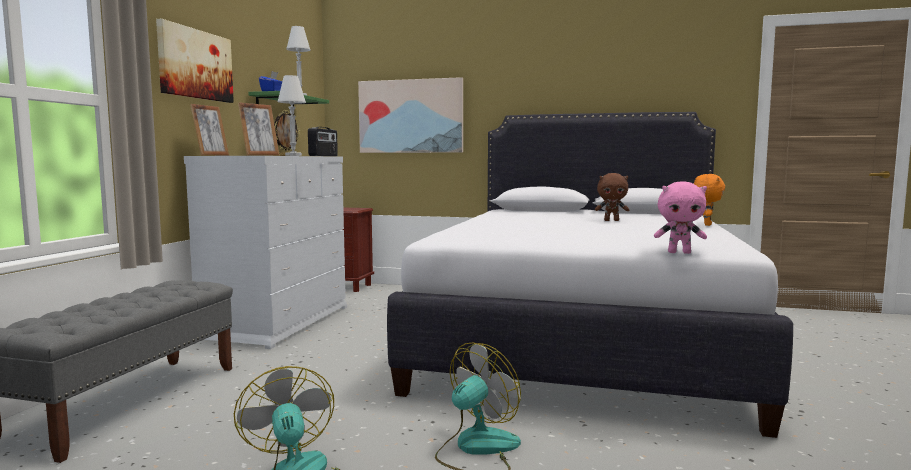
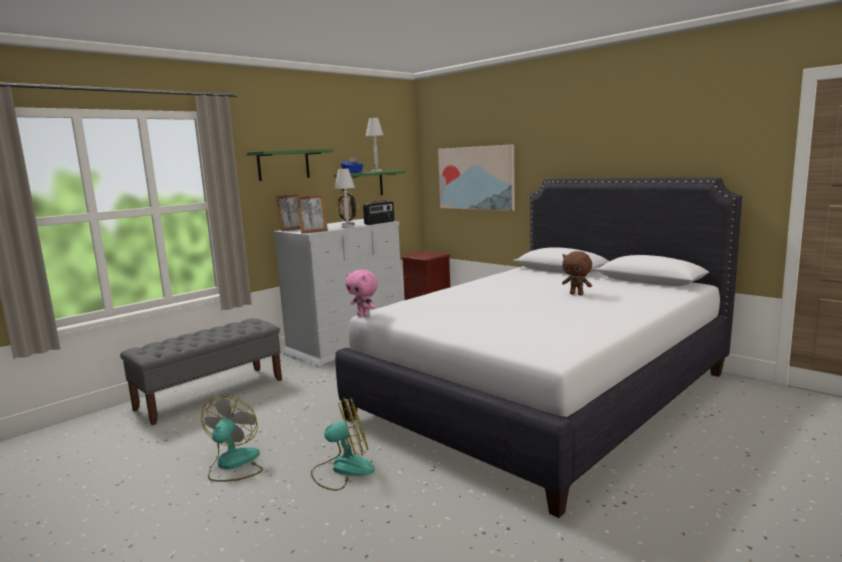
camera: 30 degrees right, 5 degrees up
picture [156,18,234,103] -> green shelf [247,149,333,181]
pink plush toy [654,182,707,254] -> pink plush toy moved to [345,270,378,317]
orange plush toy [694,174,725,226] -> none

